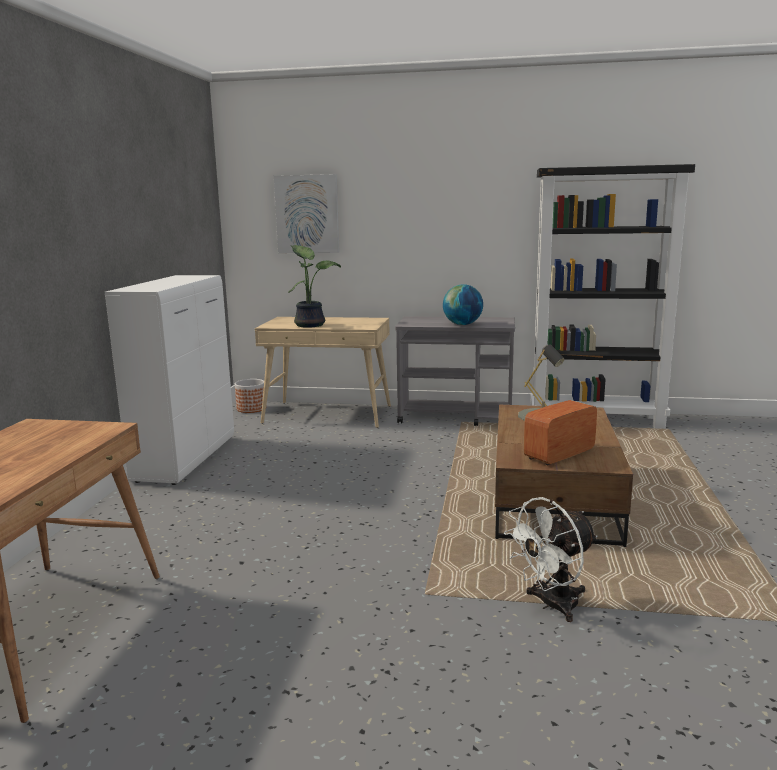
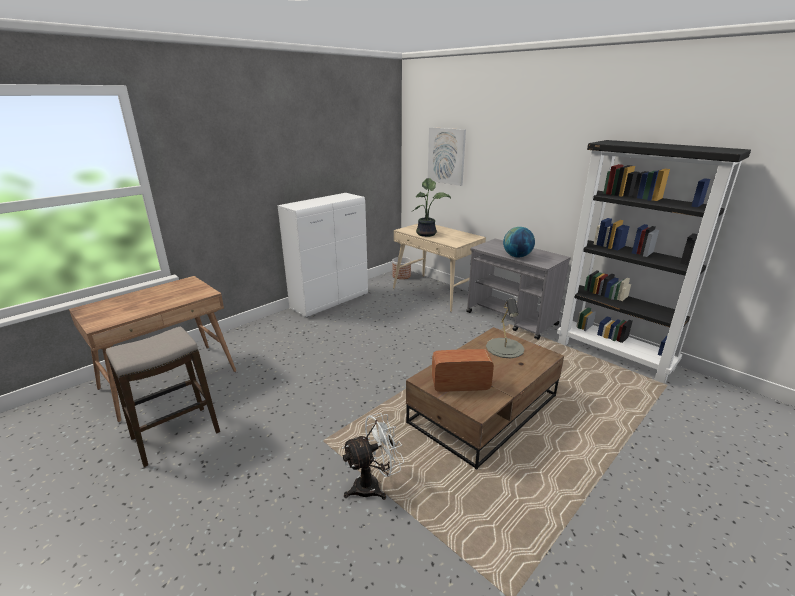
camera: 35 degrees right, 10 degrees up
white fan [504,497,597,622] -> white fan turned 150 degrees clockwise [342,413,404,500]
none -> stool [106,326,220,467]

